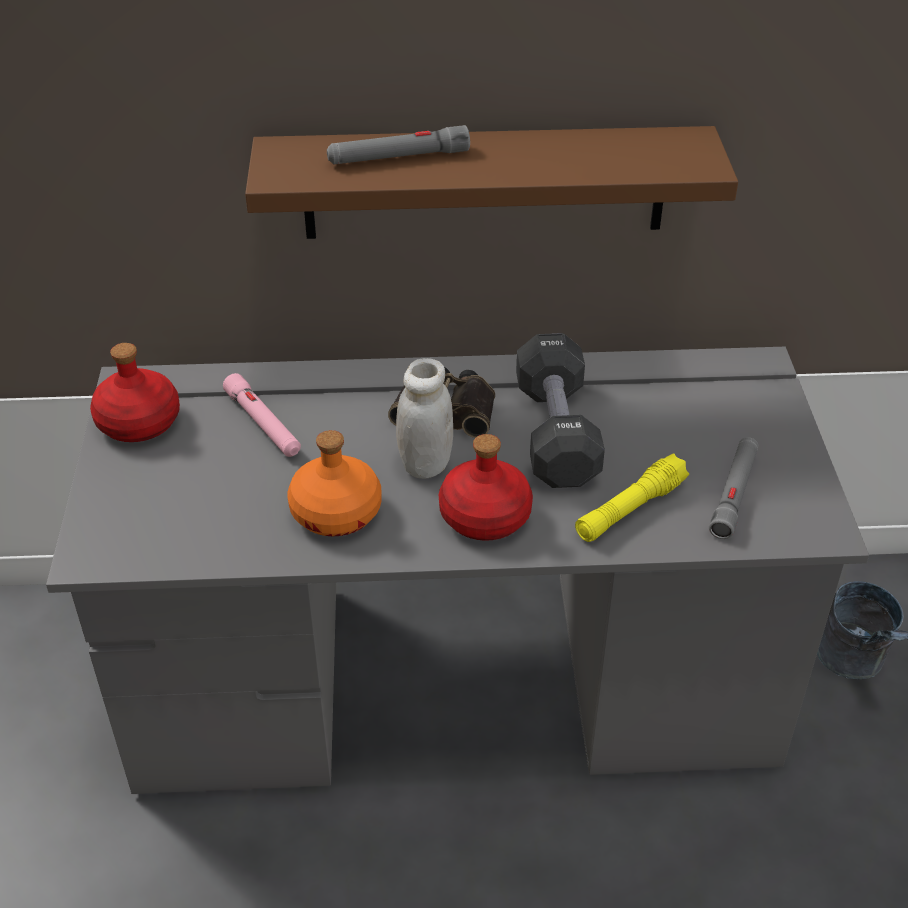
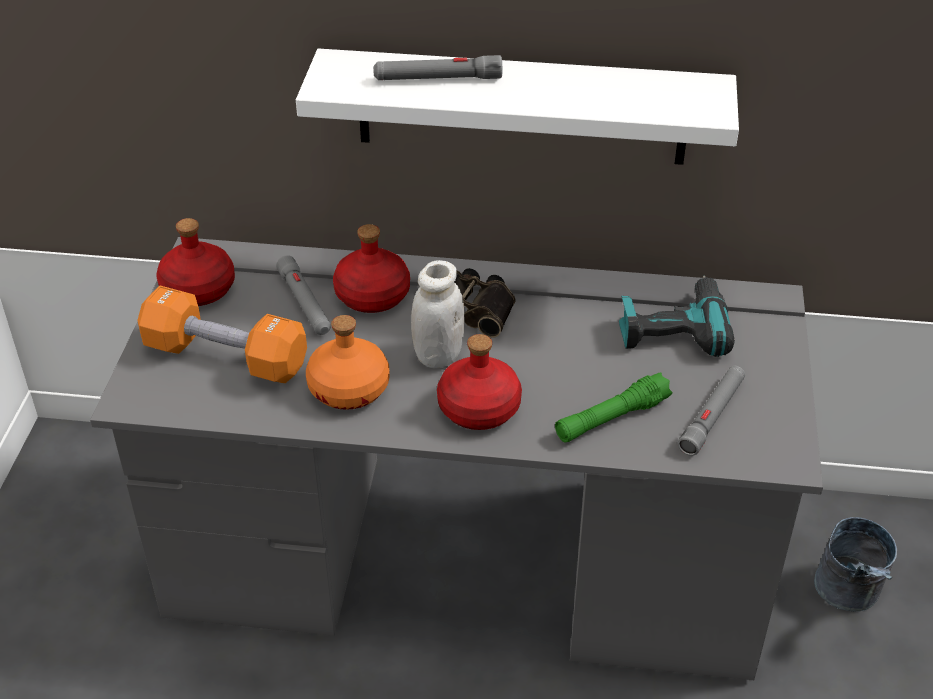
camera: 10 degrees right, 0 degrees up
pink flashlight [223,373,301,457] -> grey flashlight [276,255,331,335]
brown shelf [245,126,738,239] -> white shelf [296,48,739,165]
black dumbbell [516,333,605,488] -> none
yellow flashlight [575,454,689,542] -> green flashlight [555,372,672,443]
none -> orange dumbbell [137,286,307,383]
none -> red bottle [333,224,410,313]
none -> power drill [619,276,735,357]

